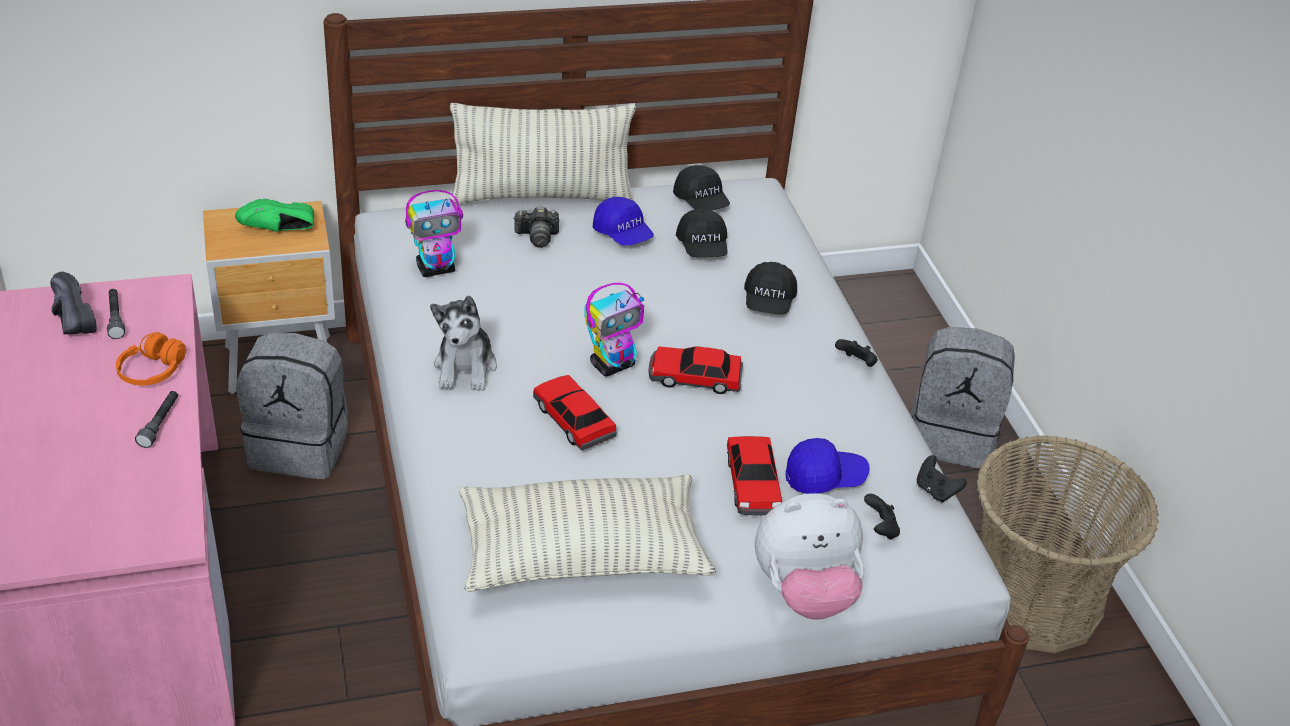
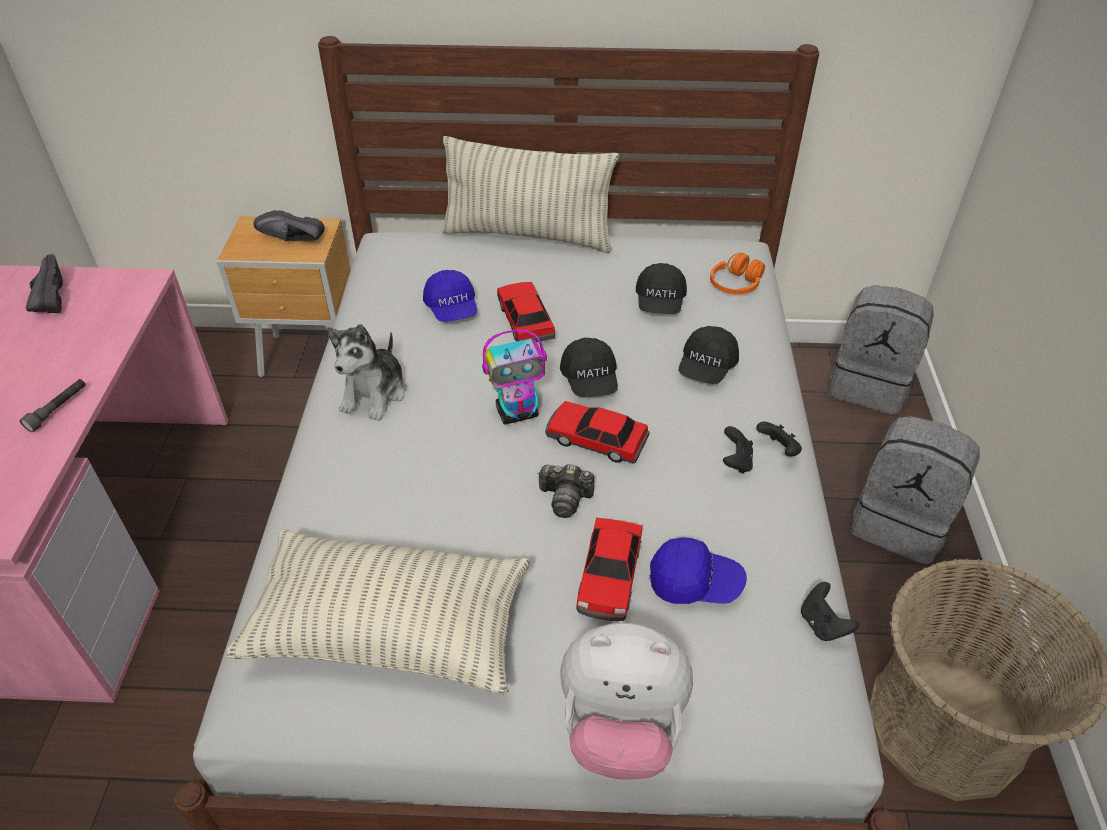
camera: 20 degrees right, 5 degrees up
grey flashlight [107,289,125,339] -> none
orange headphones [116,332,186,385] -> orange headphones moved to [710,253,765,294]
green shoe [235,199,314,232] -> black shoe [254,210,325,242]
grey backpack [237,333,348,479] -> grey backpack moved to [828,285,934,415]
toy robot [405,190,463,277] -> none
camera [513,206,559,248] -> camera moved to [537,464,594,518]
toy car [533,375,616,450] -> toy car moved to [497,282,555,342]
blue cap [593,197,654,246] -> blue cap moved to [423,270,477,322]
black cap [673,165,730,210] -> black cap moved to [560,337,618,397]
black game controller [864,494,900,540] -> black game controller moved to [723,426,753,474]

